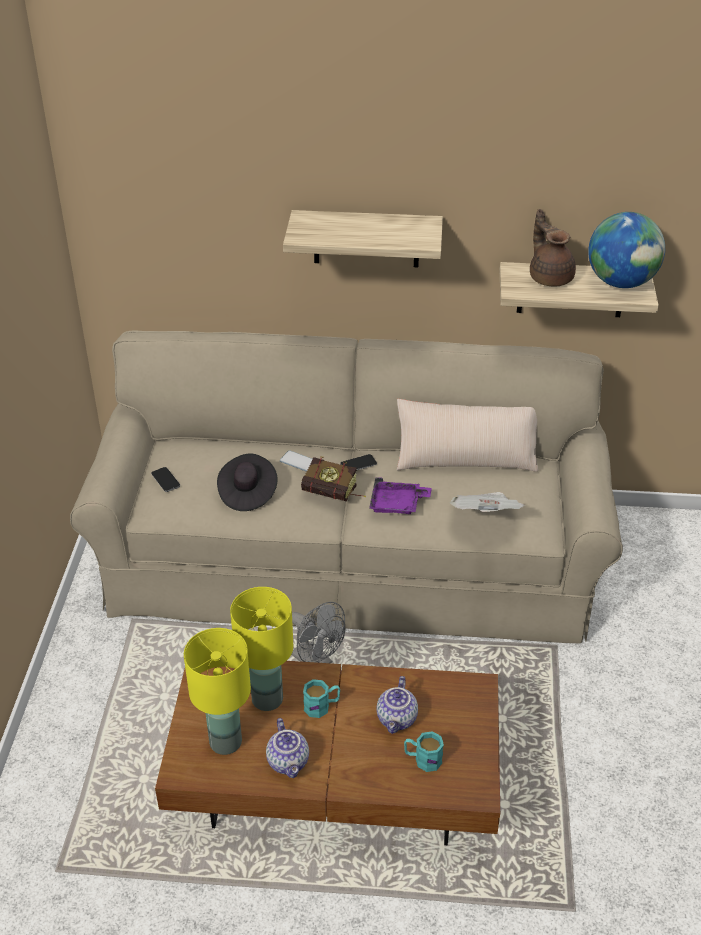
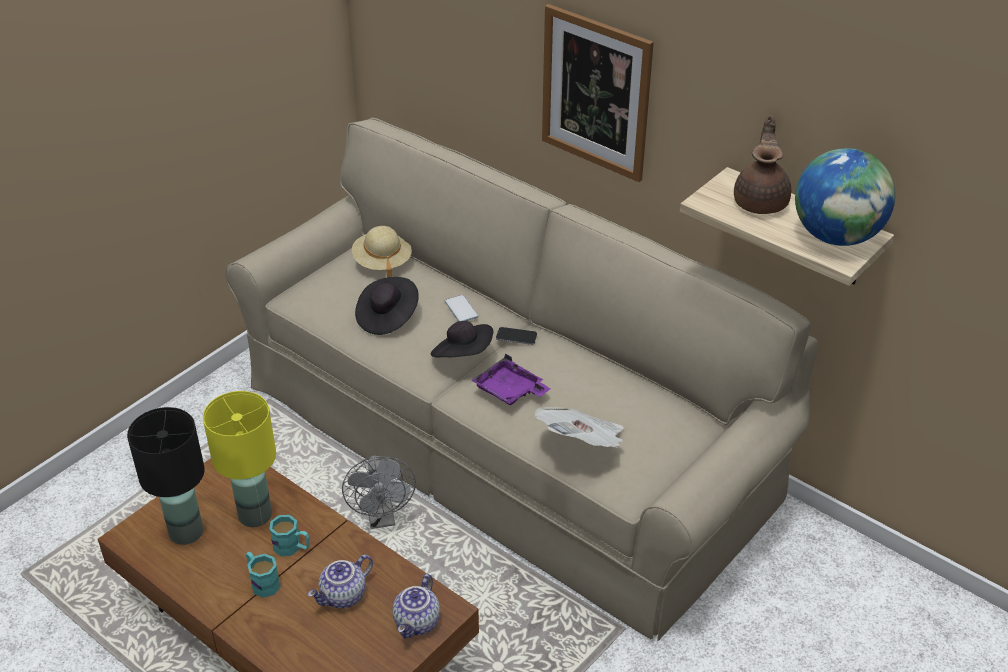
camera: 35 degrees right, 0 degrees up
phone [151,467,180,492] -> none
yellow table lamp [184,628,251,755] -> black table lamp [127,407,205,545]
teapot [266,718,309,778] -> teapot moved to [392,574,440,638]
shelf [283,210,443,267] -> picture [542,4,654,182]
book [301,456,366,501] -> black hat [430,321,493,357]
beige pillow [397,399,538,472] -> none
turquoise mug [404,731,444,772] -> turquoise mug moved to [246,552,281,598]
none -> beige hat [352,226,412,277]

